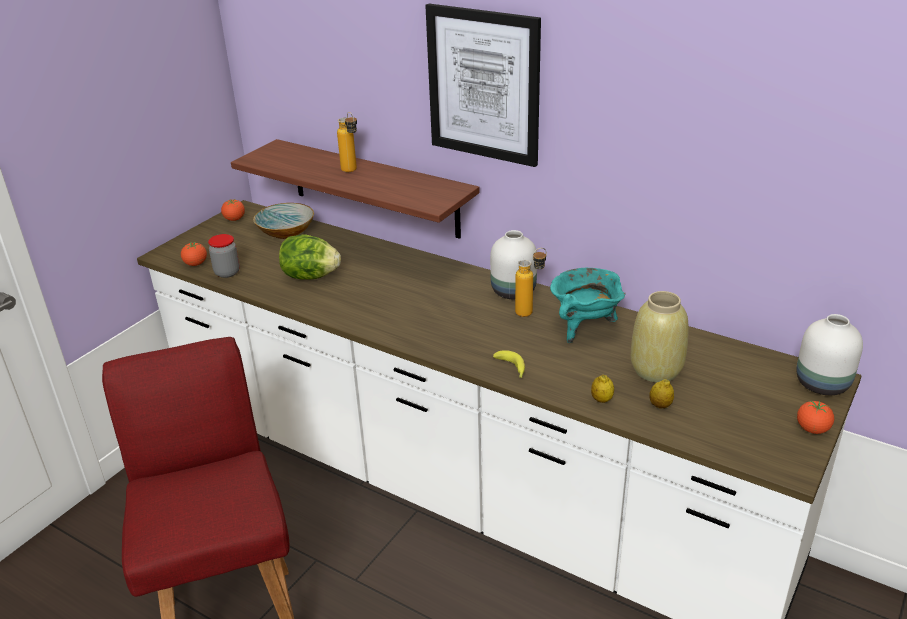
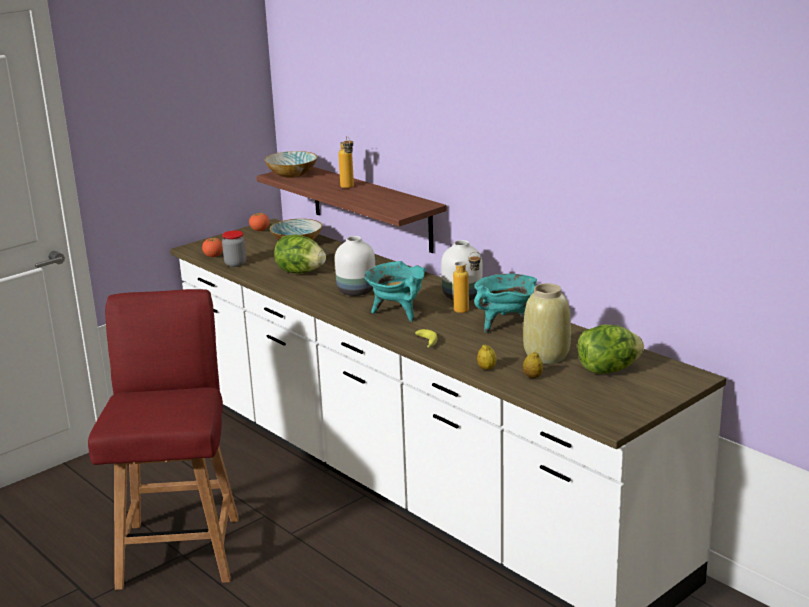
camera: 15 degrees right, 10 degrees down
picture [425,4,541,167] -> none
white vase [796,314,863,395] -> white vase moved to [335,236,375,296]
tomato [797,401,834,434] -> none
none -> bowl [264,151,318,178]
none -> turquoise cooking pot [364,261,426,322]
none -> lettuce [578,325,644,374]

